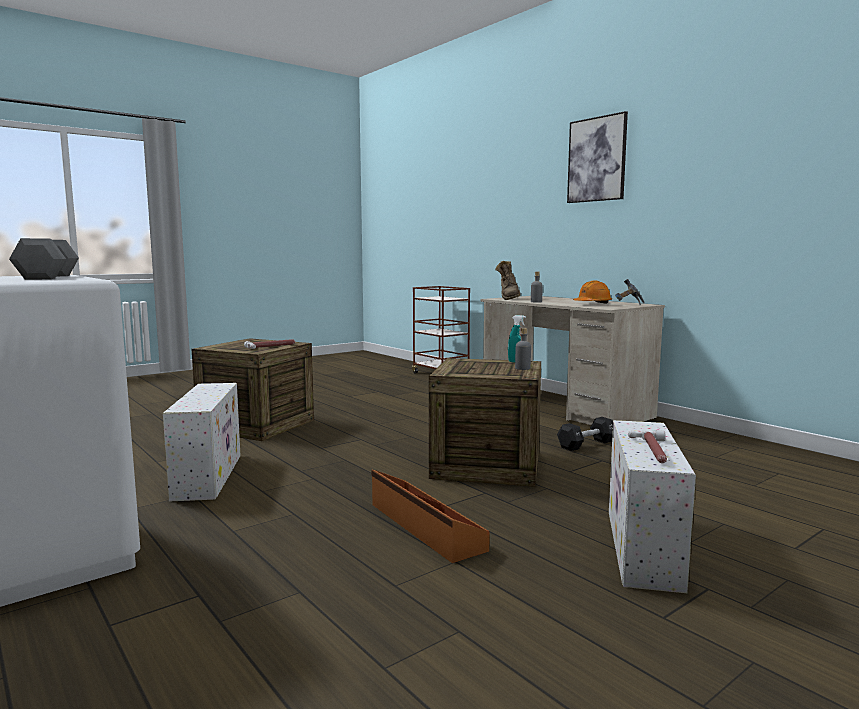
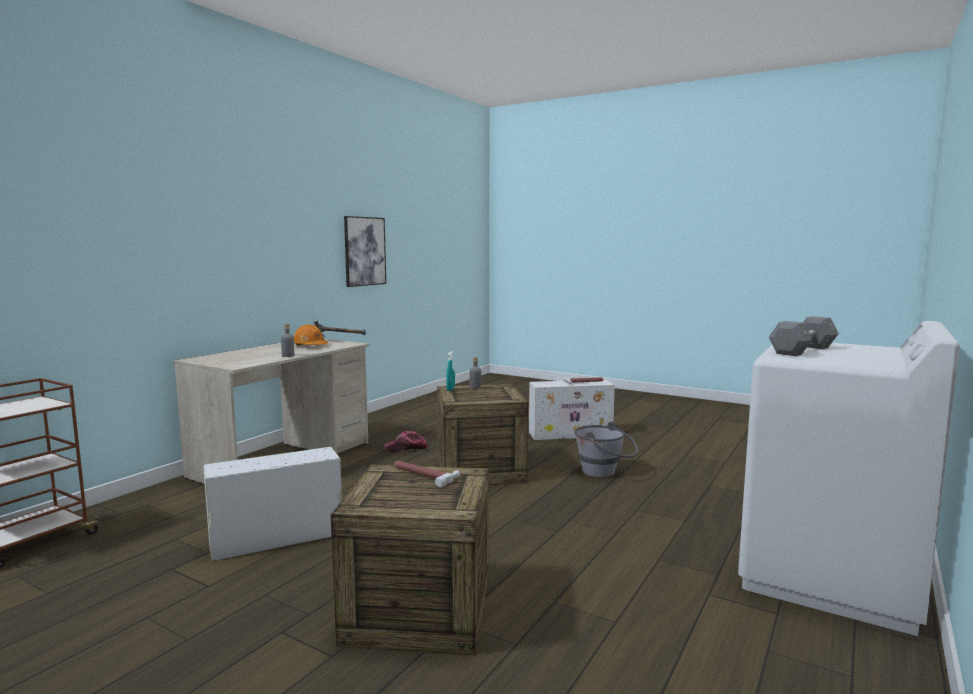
camera: 110 degrees left, 0 degrees up
white storage box [163,383,241,501] -> white storage box moved to [203,447,342,561]
brown storage box [371,470,490,563] -> grey bucket [574,422,639,478]
brown boot [495,261,521,300] -> none
black dumbbell [557,417,613,451] -> cap [384,431,428,453]
picture [567,111,628,203] -> picture moved to [344,216,386,287]

